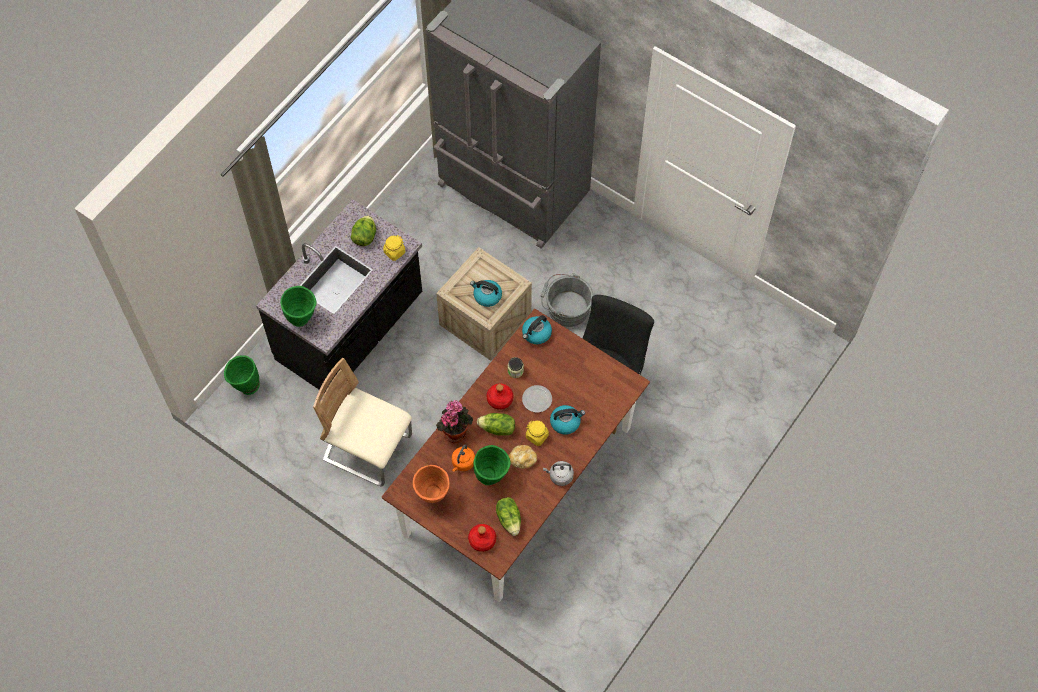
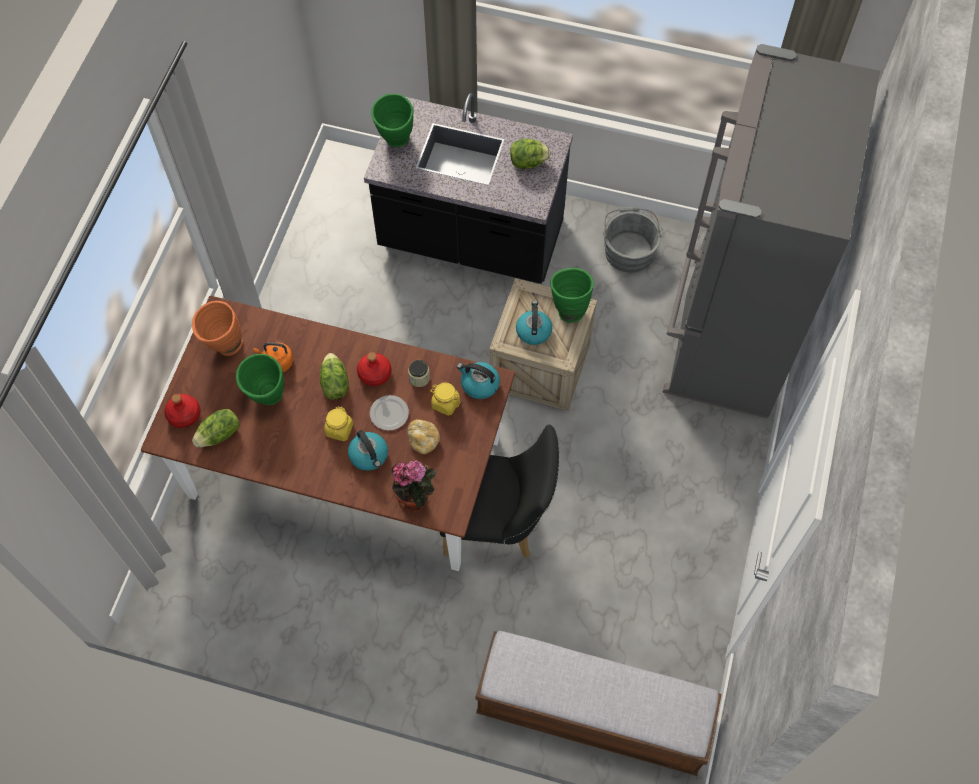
camera: 70 degrees right, 0 degrees up
green vase [224,355,260,395] -> green vase moved to [550,268,594,323]
beige chair [313,358,412,487] -> none
yellow jar [383,235,405,261] -> yellow jar moved to [431,383,460,416]
potted plant [436,400,473,443] -> potted plant moved to [392,461,435,512]
bread [509,445,537,469] -> bread moved to [407,419,440,454]
grey bucket [541,273,594,327] -> grey bucket moved to [603,207,663,273]
grey kettle [543,461,574,486] -> none
none -> bench [476,631,722,776]

